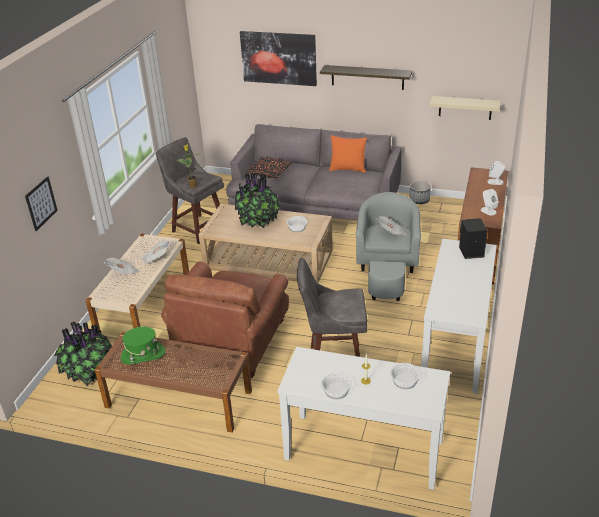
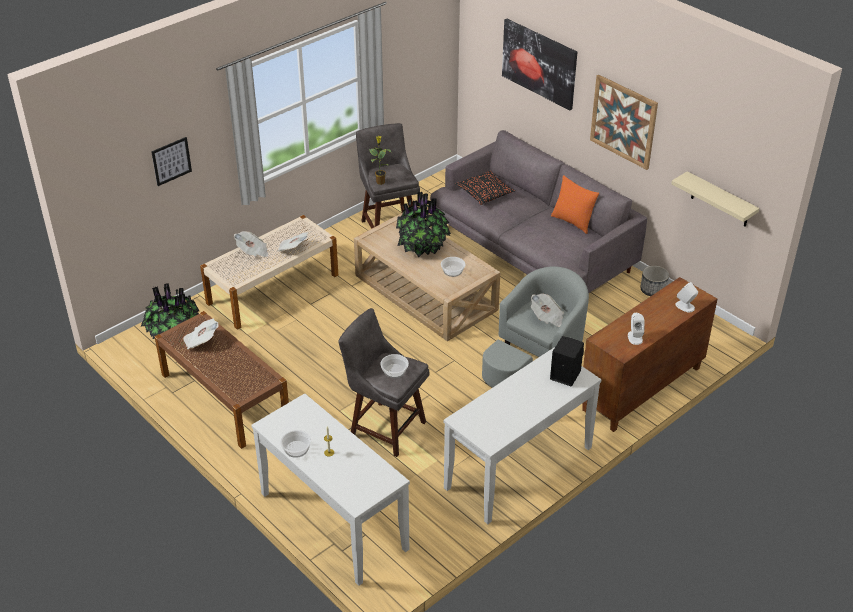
camera: 30 degrees right, 5 degrees up
green hat [121,327,165,364] -> newspaper [183,318,219,349]
brown armchair [161,262,289,378] -> none
shelf [320,65,412,90] -> picture [590,74,658,170]
bowl [390,363,421,389] -> bowl moved to [380,354,409,378]

